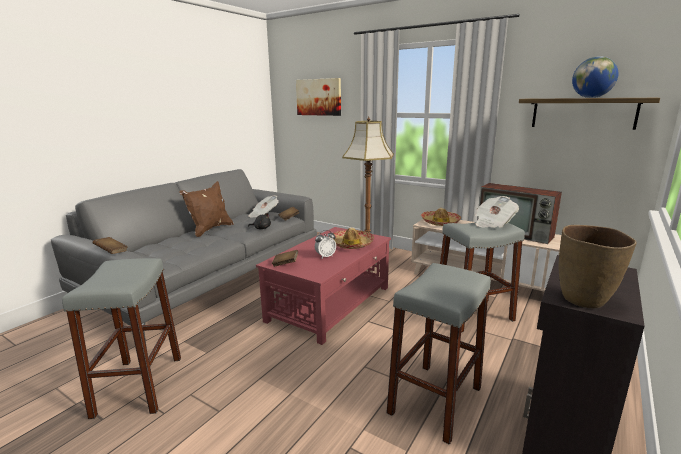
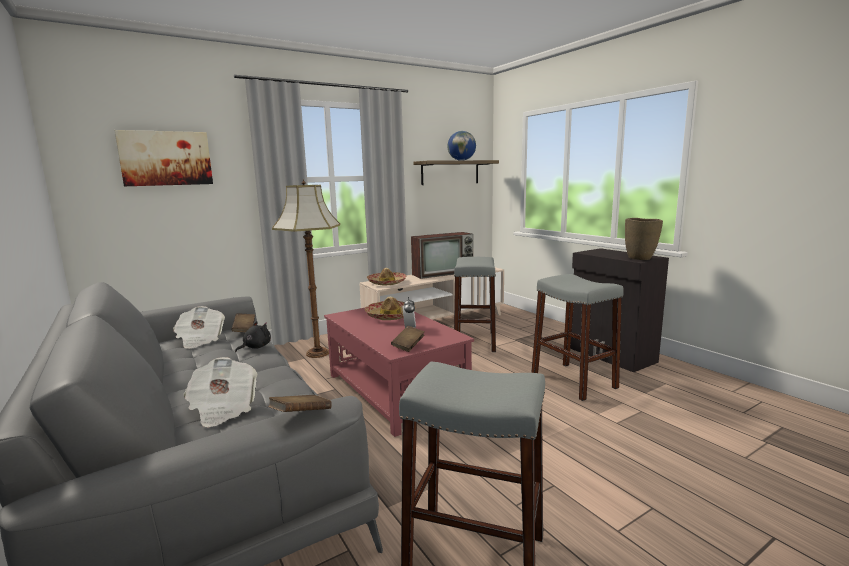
camera: 65 degrees left, 5 degrees down
brown pillow [179,181,234,237] -> none
newspaper [475,196,519,228] -> newspaper moved to [184,357,257,428]

